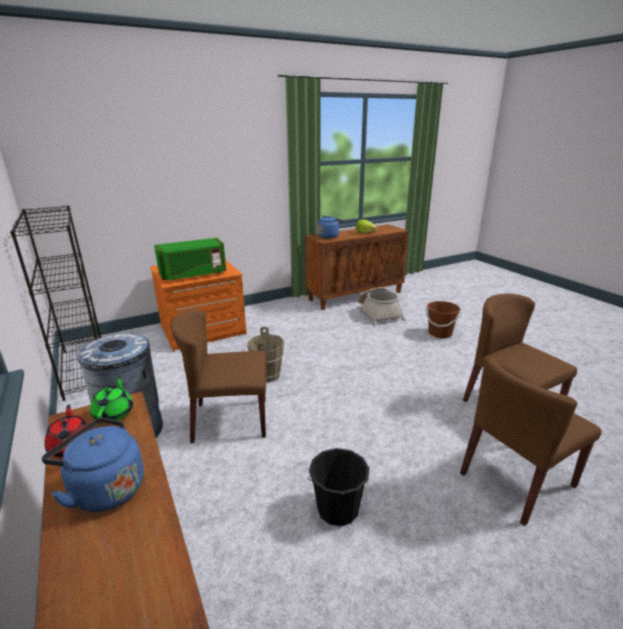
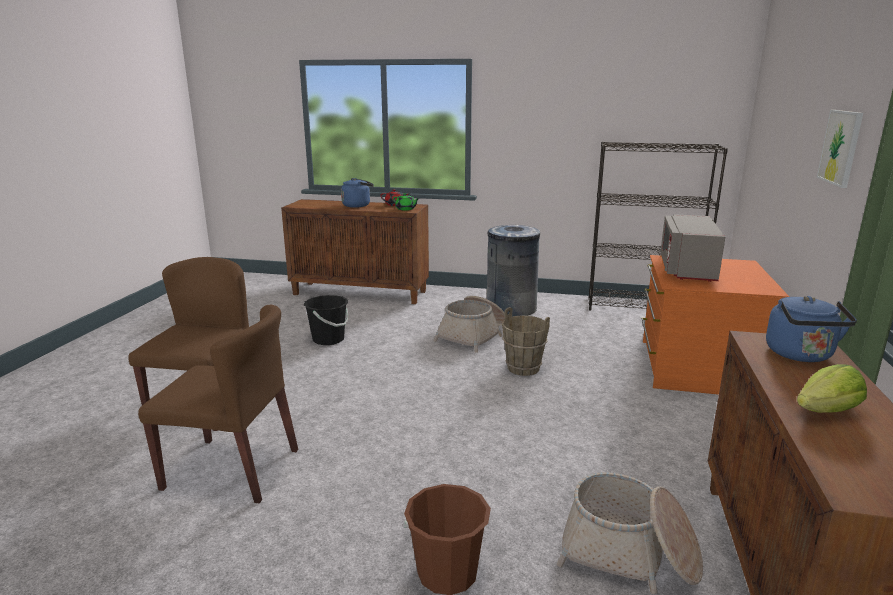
camera: 130 degrees right, 5 degrees down
green microwave [154,238,226,280] -> grey microwave [660,214,725,282]
brown chair [171,309,266,443] -> basket [434,296,505,353]
none -> picture [817,110,863,188]

